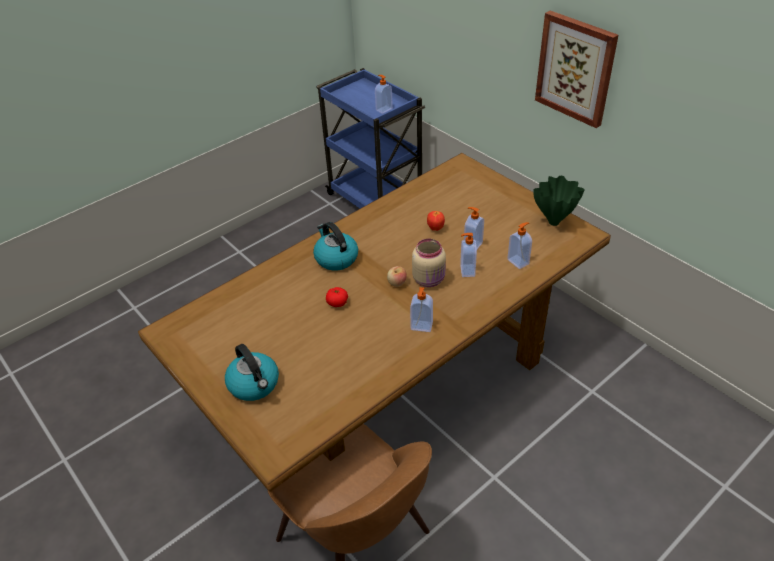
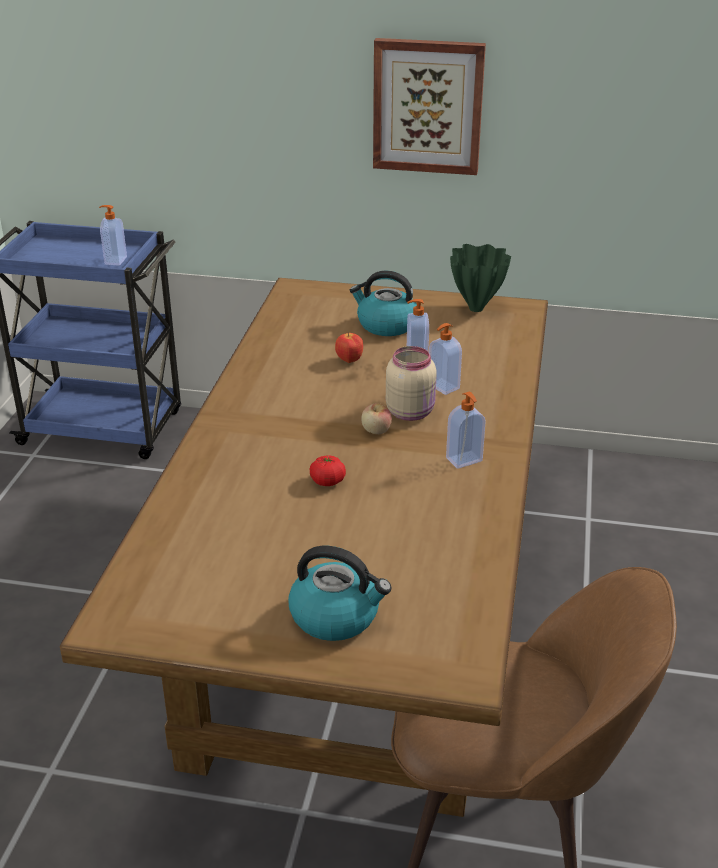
camera: 40 degrees left, 10 degrees down
kettle [313,222,358,270] -> kettle moved to [350,270,417,336]
soap dispenser [507,222,532,269] -> none

